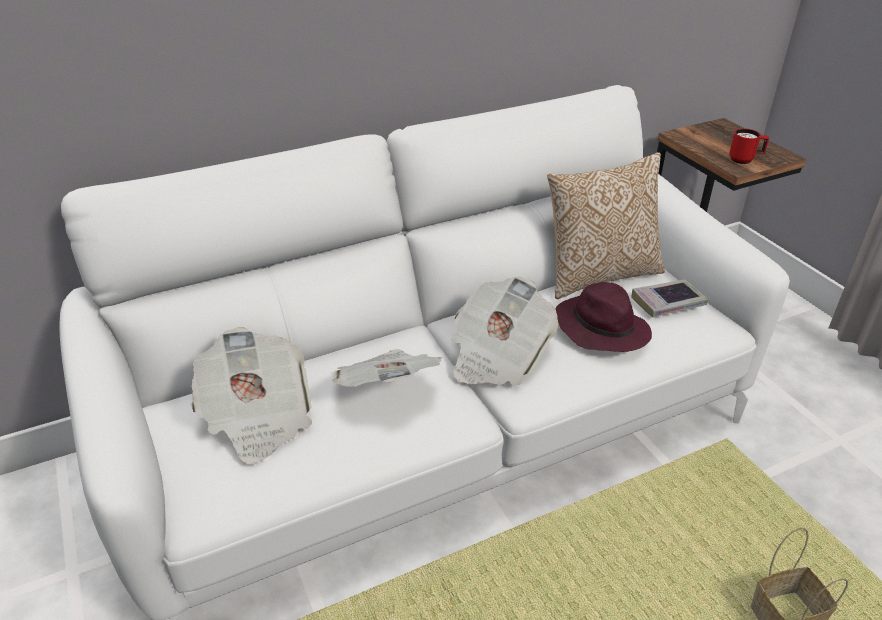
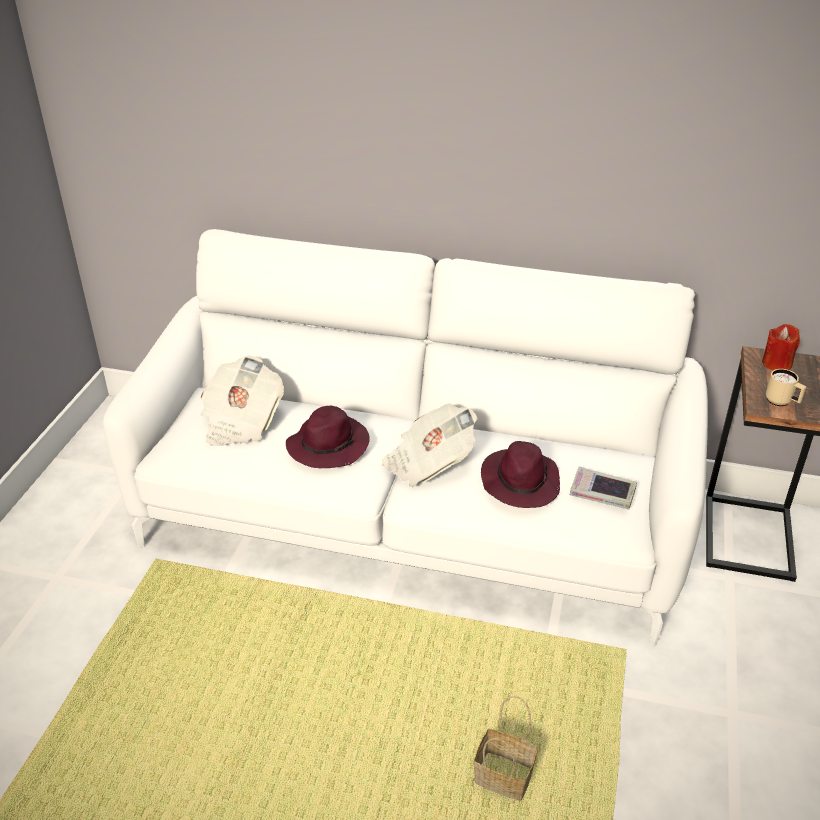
camera: 40 degrees right, 0 degrees up
newspaper [332,349,442,387] -> purple hat [286,406,370,468]
pillow [547,152,665,299] -> none
red mug [729,129,769,164] -> beige mug [766,369,806,406]
none -> red candle [762,324,800,370]

